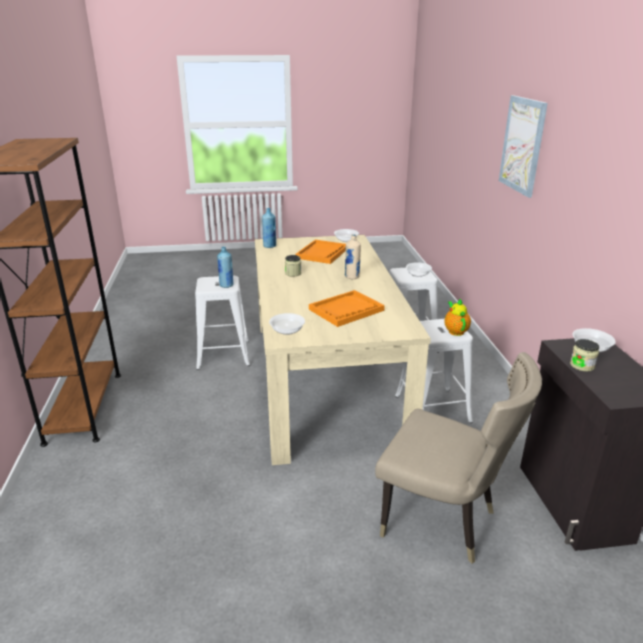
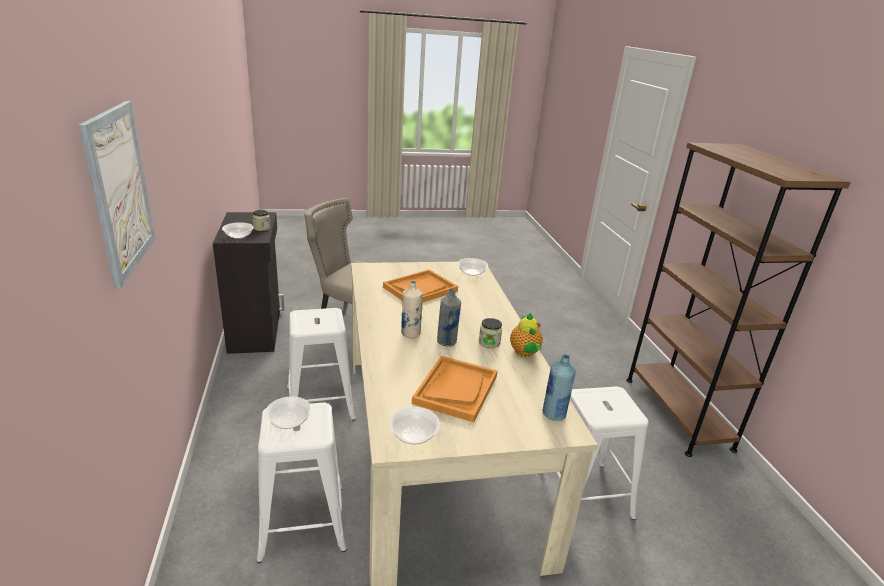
camera: 175 degrees right, 0 degrees up
blue bottle [217,247,233,288] -> none
teapot [444,299,471,336] -> teapot moved to [510,313,543,357]
none -> grey bottle [437,289,461,346]

